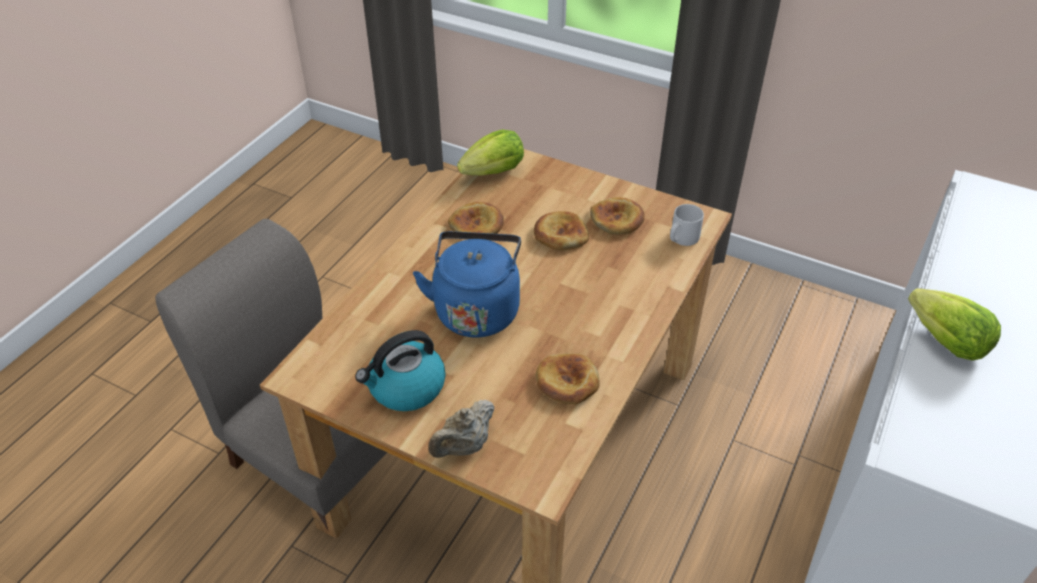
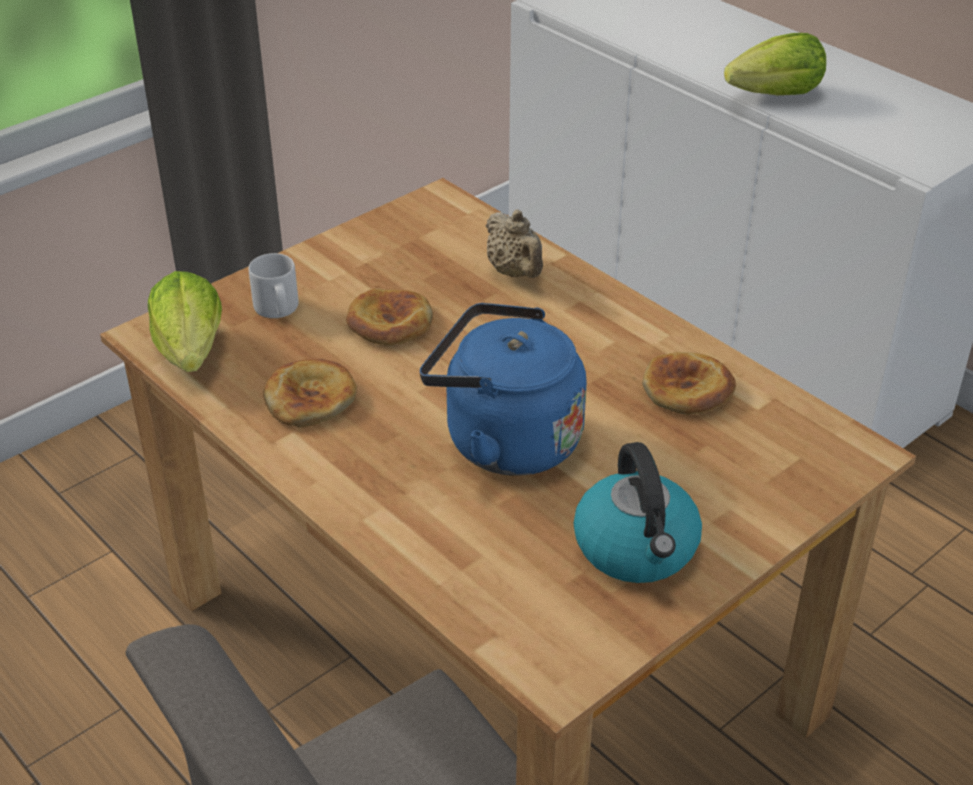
camera: 70 degrees left, 5 degrees down
beige teapot [428,400,495,458] -> beige teapot moved to [486,209,543,278]
bread [590,197,645,234] -> none
grey mug [670,204,704,246] -> grey mug moved to [249,253,298,318]

